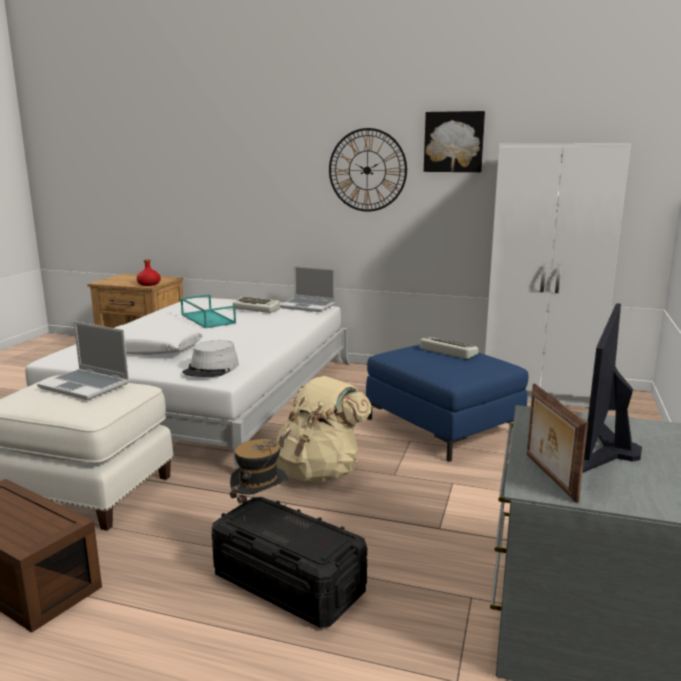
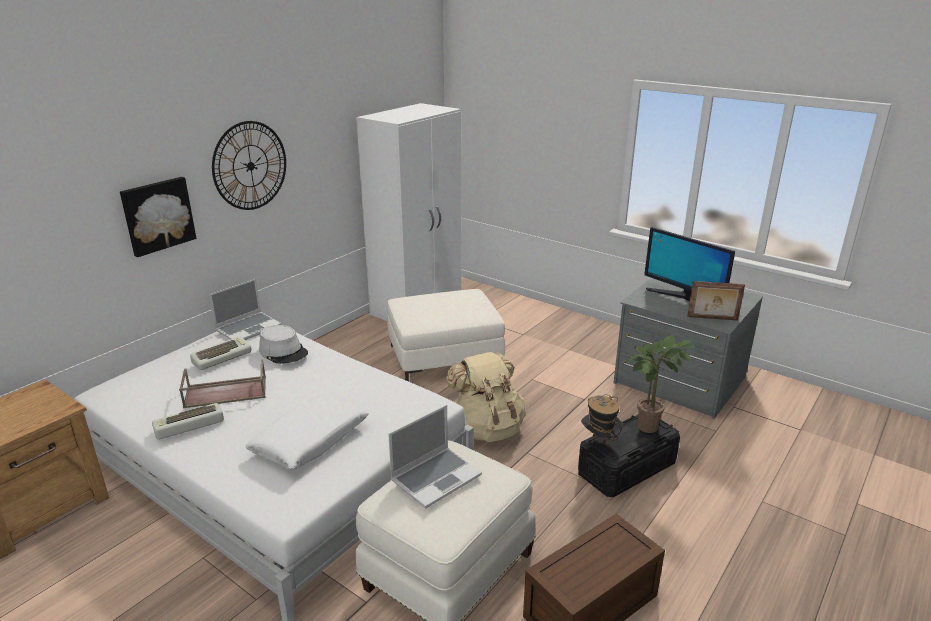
camera: 70 degrees left, 10 degrees up
red bottle [137,259,161,286] -> none
turquoise tray [180,294,236,328] -> brown tray [179,359,266,408]
grey hat [182,340,239,377] -> grey hat moved to [259,325,308,364]
blue ottoman [366,344,529,462] -> white ottoman [387,289,505,382]
keyboard [420,337,479,359] -> keyboard moved to [152,403,224,439]
picture [424,111,485,172] -> picture moved to [120,177,196,257]
none -> potted plant [627,335,695,433]

